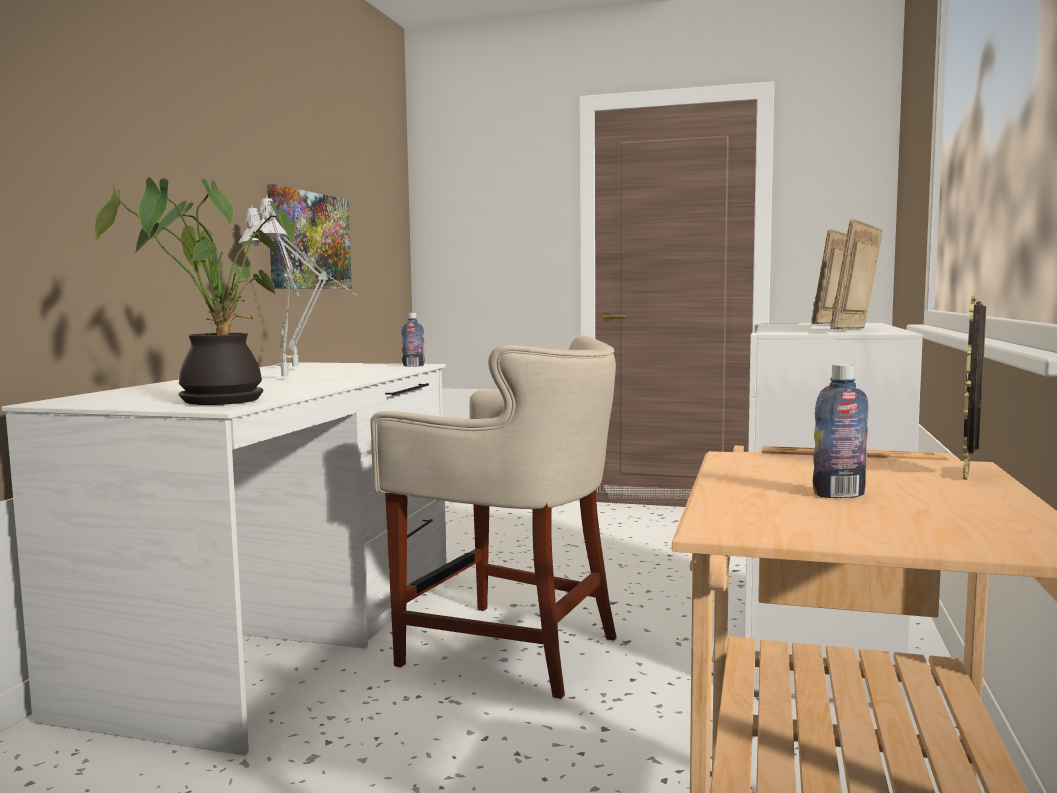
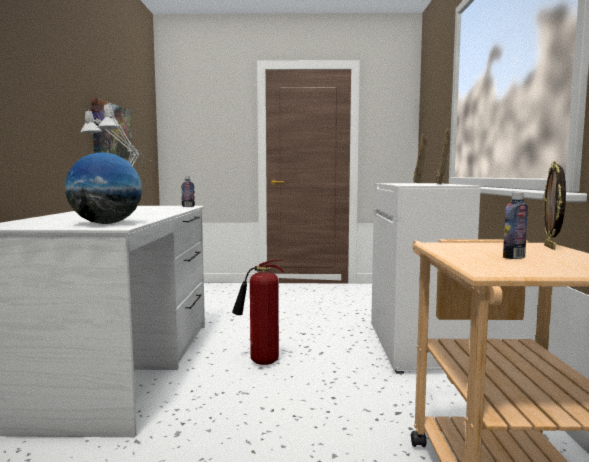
camera: 15 degrees left, 0 degrees up
potted plant [94,177,295,405] -> globe [65,152,142,224]
beige stool [370,335,617,699] -> fire extinguisher [232,259,284,365]

